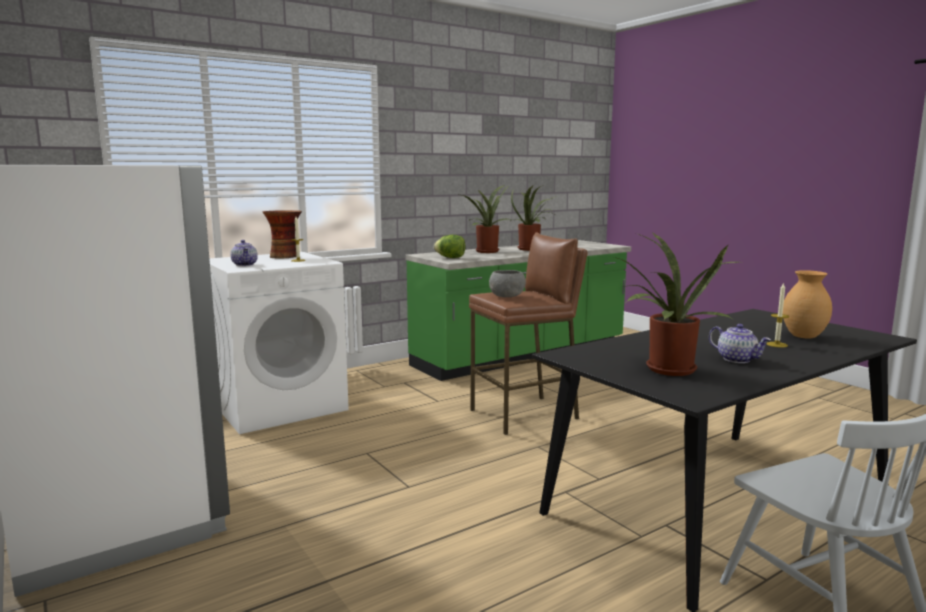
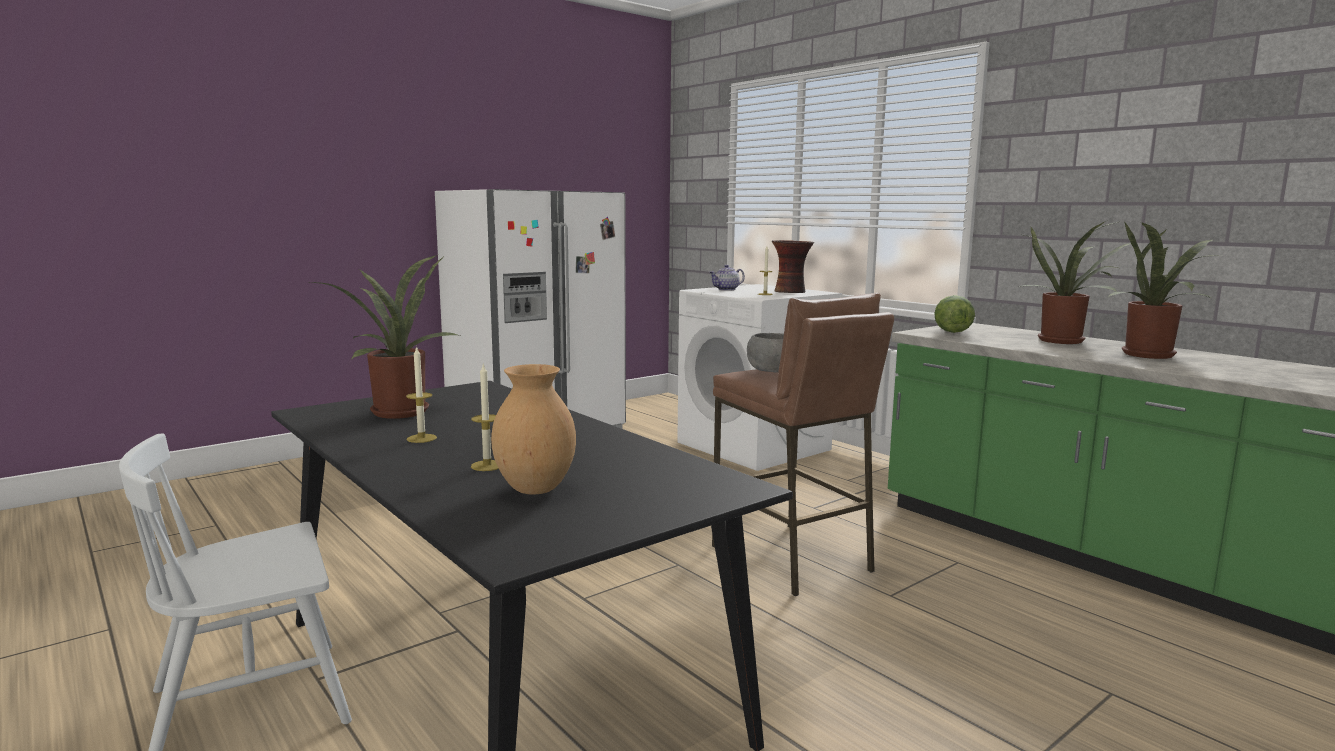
camera: 85 degrees right, 0 degrees up
teapot [709,324,771,363] -> candle [406,346,437,443]

